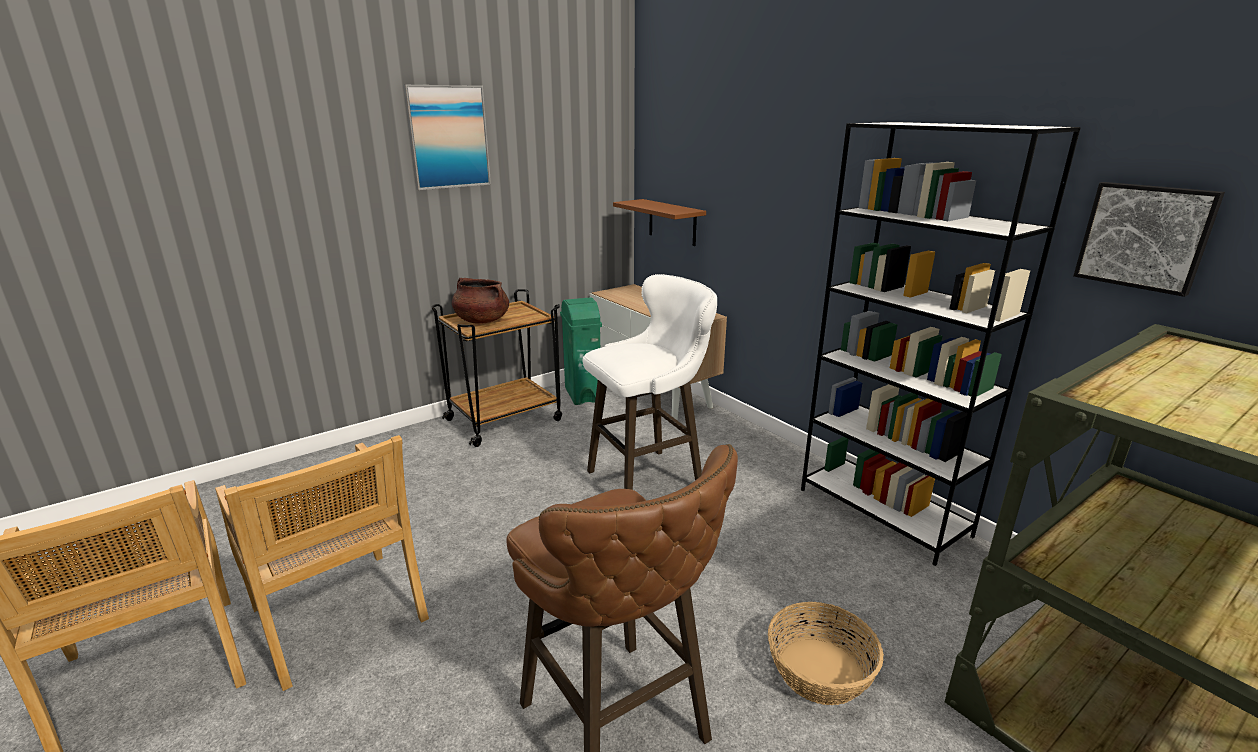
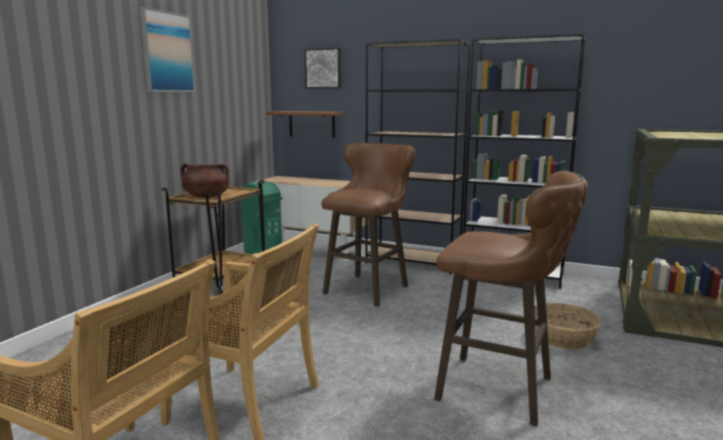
camera: 30 degrees left, 10 degrees down
white stool [583,274,717,490] -> brown stool [321,142,415,307]
picture [1073,182,1225,297] -> picture moved to [305,48,341,88]
none -> beige bookcase [365,39,471,275]

